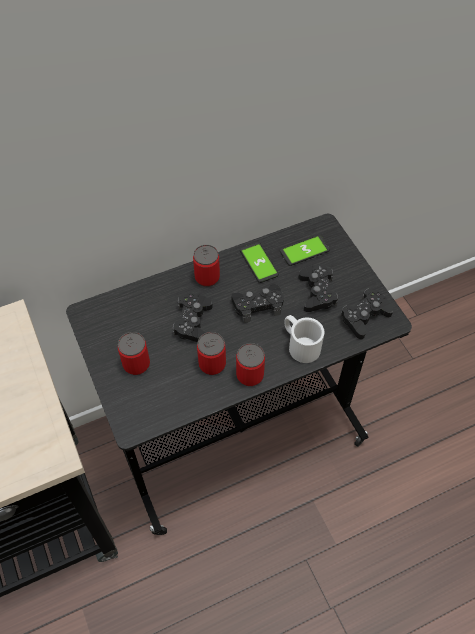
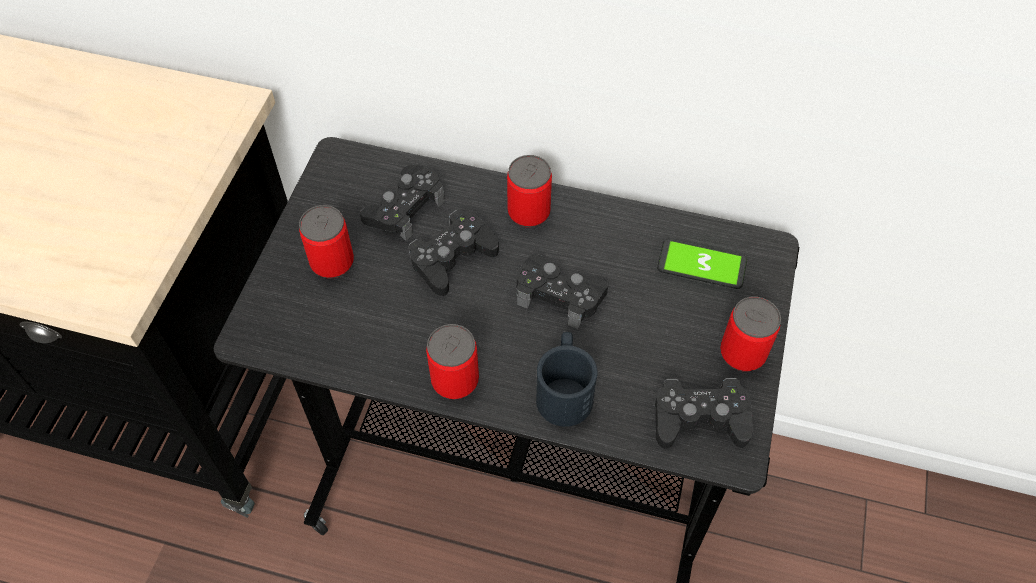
camera: 40 degrees right, 0 degrees up
can [197,332,226,375] -> can moved to [720,297,781,371]
phone [240,242,279,283] -> none
white mug [284,315,324,363] -> black mug [536,332,597,427]
black game controller [299,264,338,312] -> black game controller moved to [360,165,445,241]

